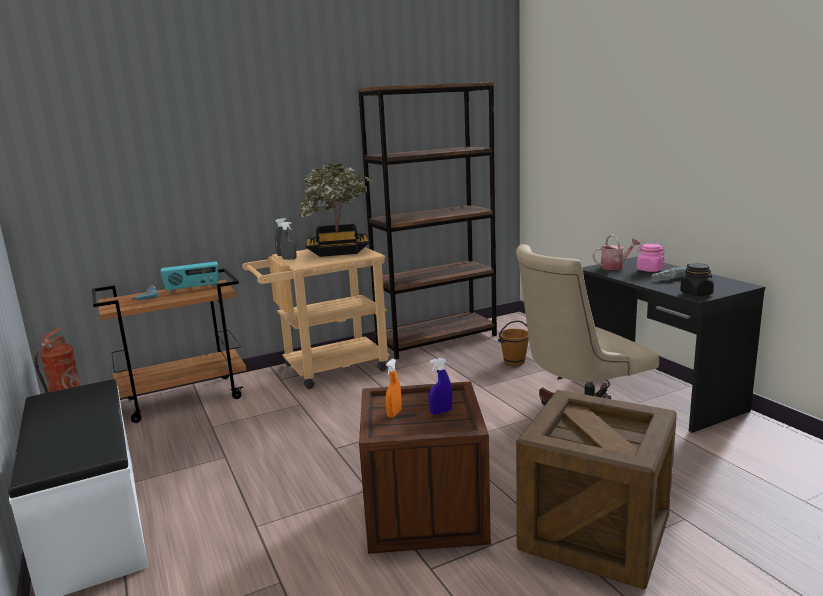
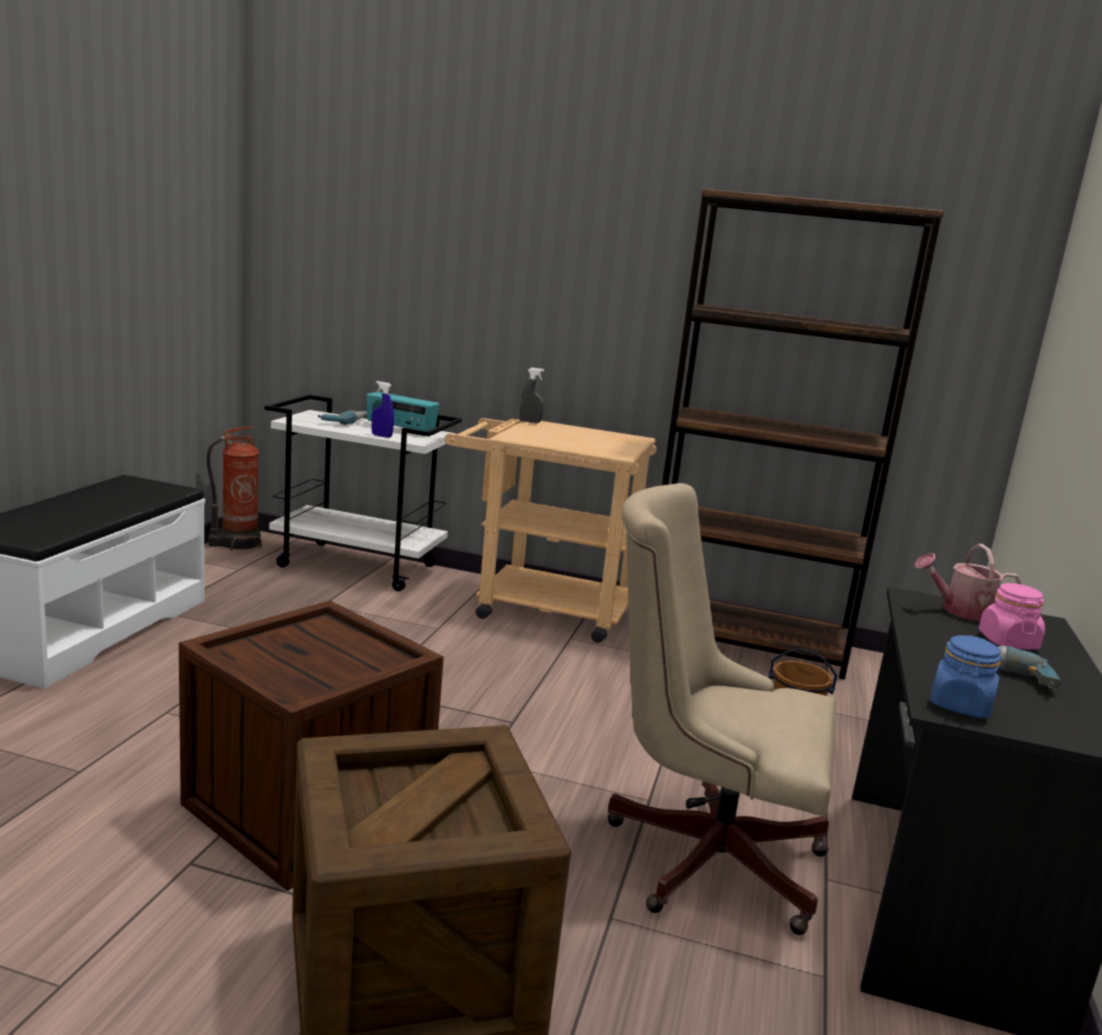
camera: 40 degrees right, 0 degrees up
brown cart [92,268,246,423] -> white cart [265,395,462,591]
grey spray bottle [280,222,296,260] -> none
potted plant [297,163,373,257] -> none
orange spray bottle [386,359,402,418] -> none
blue spray bottle [428,358,452,415] -> blue spray bottle moved to [371,381,394,438]
watering can [592,234,640,270] -> watering can turned 150 degrees clockwise [915,544,1022,621]
black jar [680,263,714,296] -> blue jar [930,635,1001,718]

